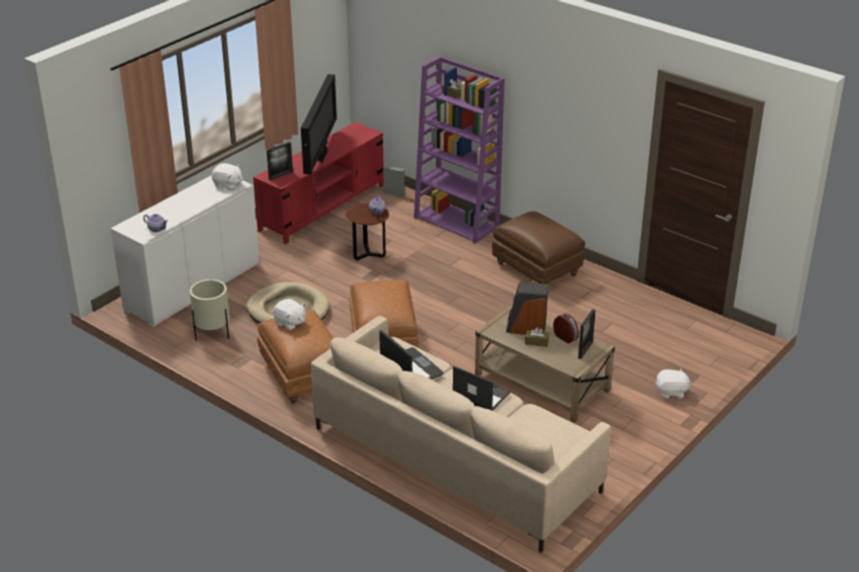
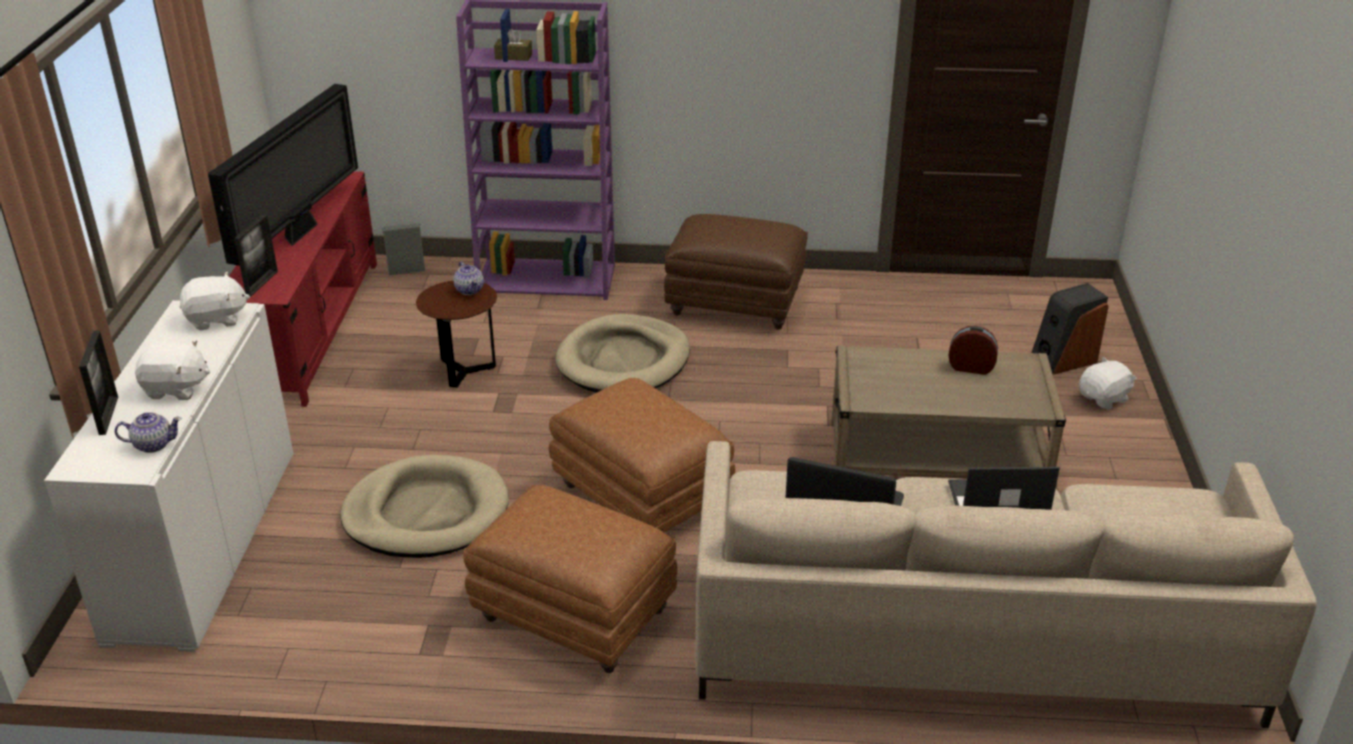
camera: 35 degrees left, 0 degrees up
beige planter [190,279,230,340] -> none
white plush toy [273,299,306,331] -> white plush toy moved to [135,340,210,400]
television [301,74,337,175] -> television turned 45 degrees clockwise [208,84,358,266]
speaker [506,282,548,335] -> speaker moved to [1031,283,1109,375]
brown tissue box [525,327,549,347] -> none
picture frame [578,309,595,359] -> picture frame moved to [79,330,118,435]
none -> beige dog bed [555,314,690,393]

